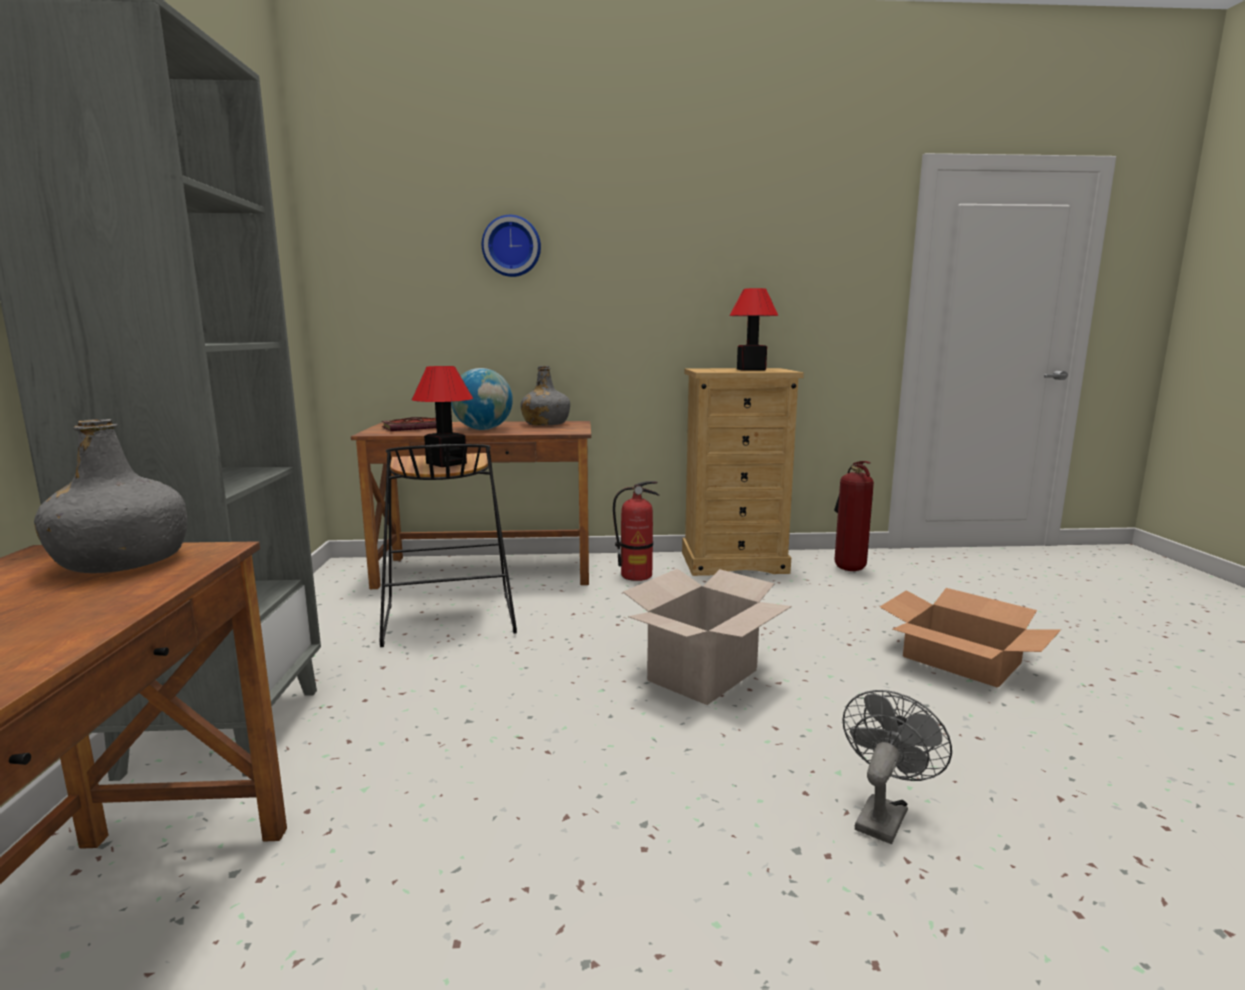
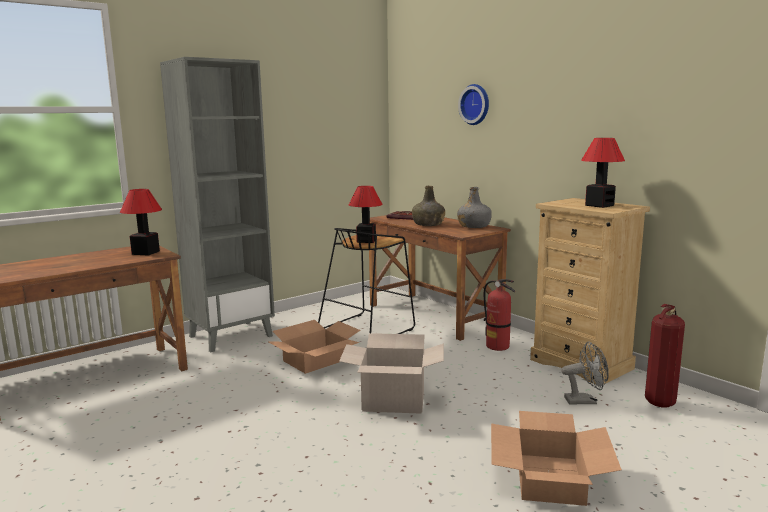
camera: 55 degrees right, 0 degrees up
grey bottle [34,419,187,573] -> table lamp [120,189,162,256]
globe [451,368,513,430] -> green bottle [412,186,445,226]
grey fan [842,690,952,844] -> grey fan moved to [561,341,609,404]
none -> cardboard box [267,320,360,374]

